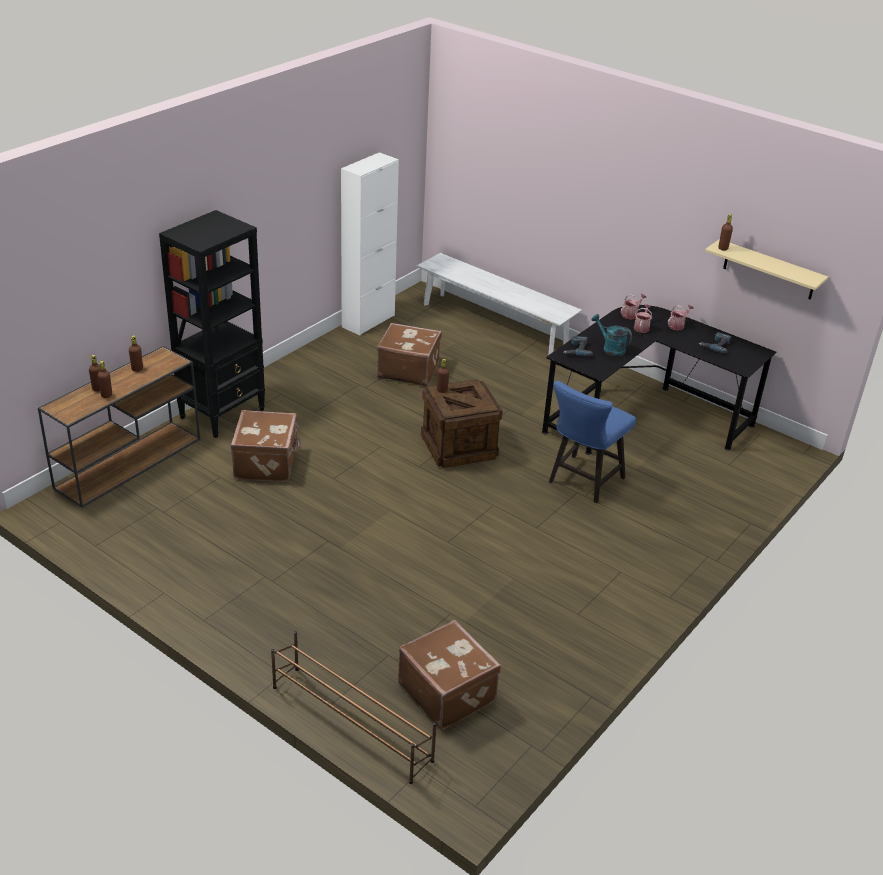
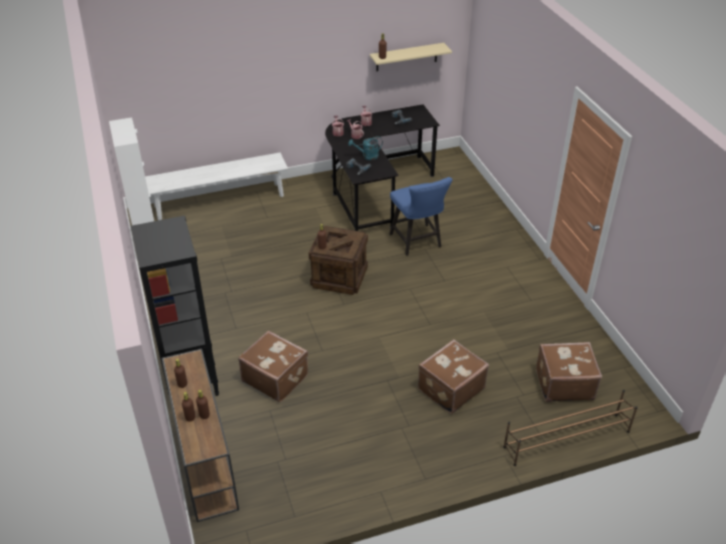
camera: 55 degrees left, 5 degrees up
brown suitcase [377,323,442,386] -> brown suitcase moved to [418,339,489,414]

